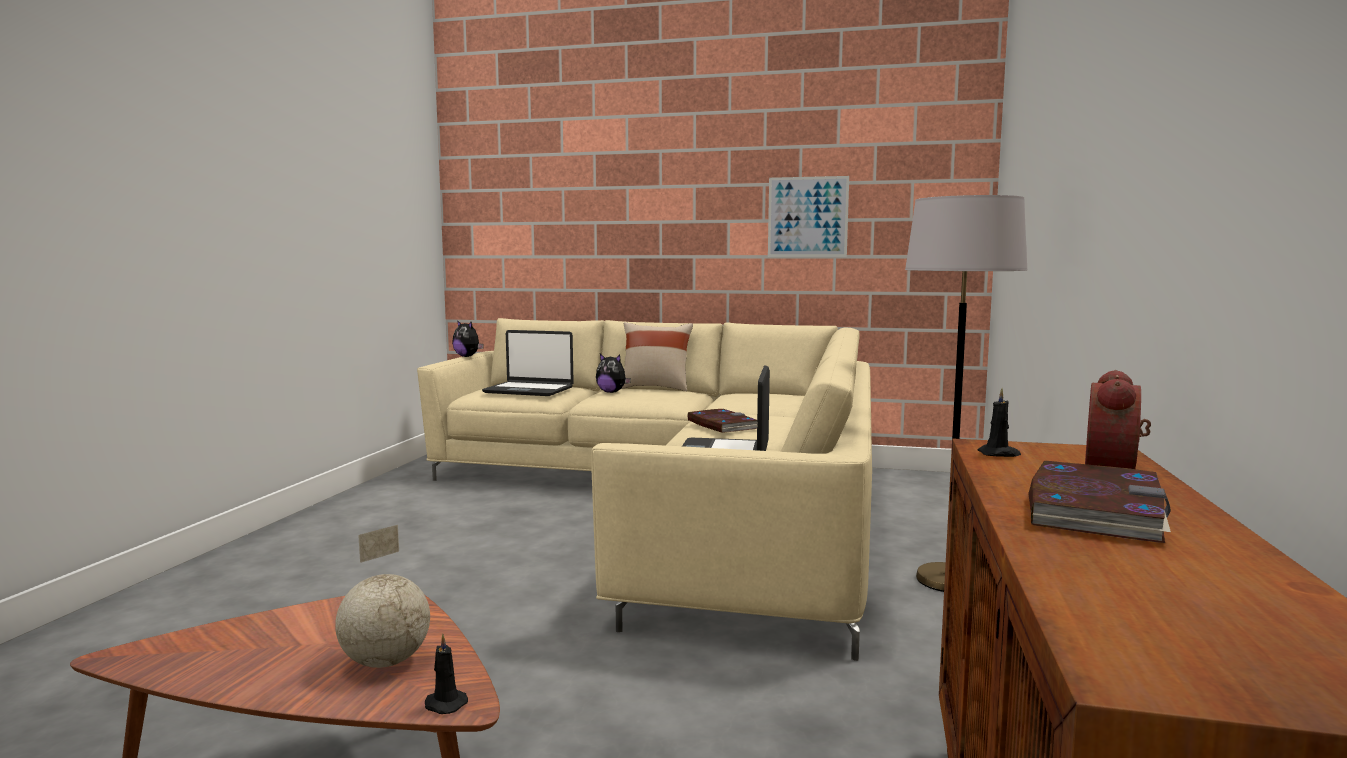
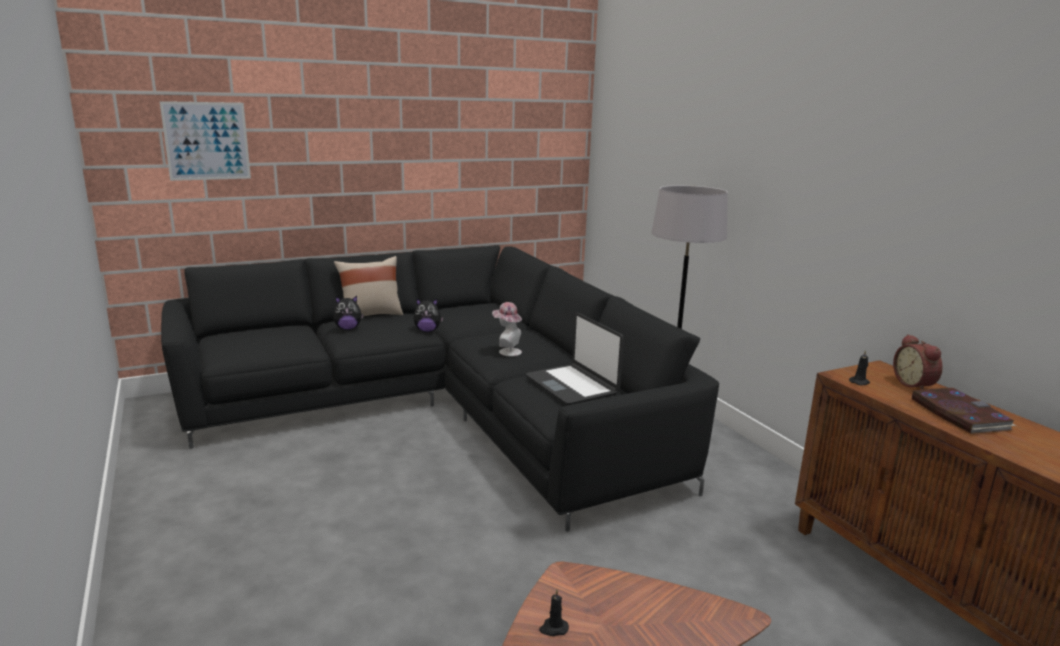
camera: 40 degrees left, 10 degrees up
globe [335,525,430,668] -> none
beige sofa [417,318,872,661] -> black sofa [161,245,719,532]
black candle [425,634,468,714] -> black candle moved to [539,589,569,636]
plush toy [452,320,484,357] -> plush toy moved to [413,298,444,332]
laptop [482,330,574,396] -> none
book [687,409,757,433] -> hat [492,302,522,356]
picture [768,176,849,257] -> picture moved to [160,101,251,181]

